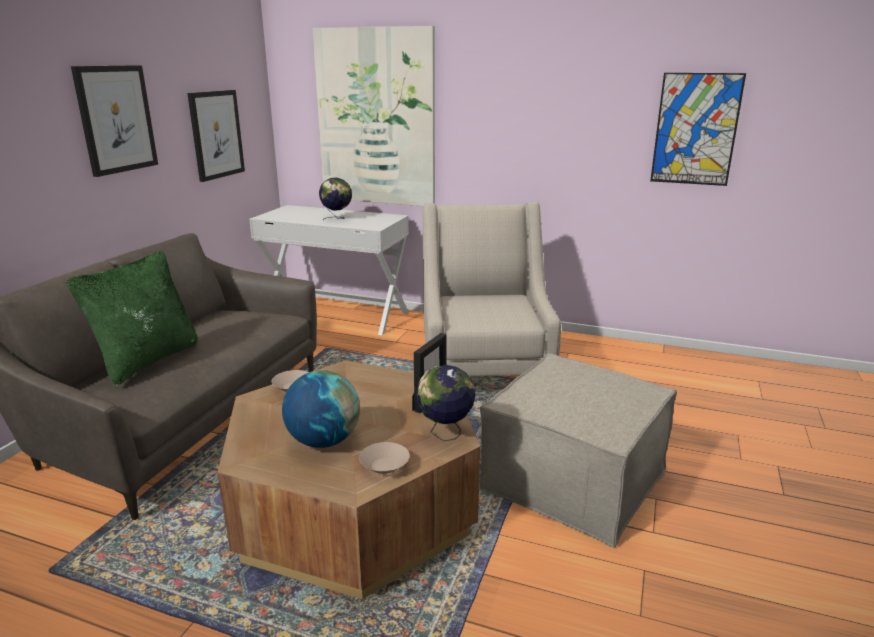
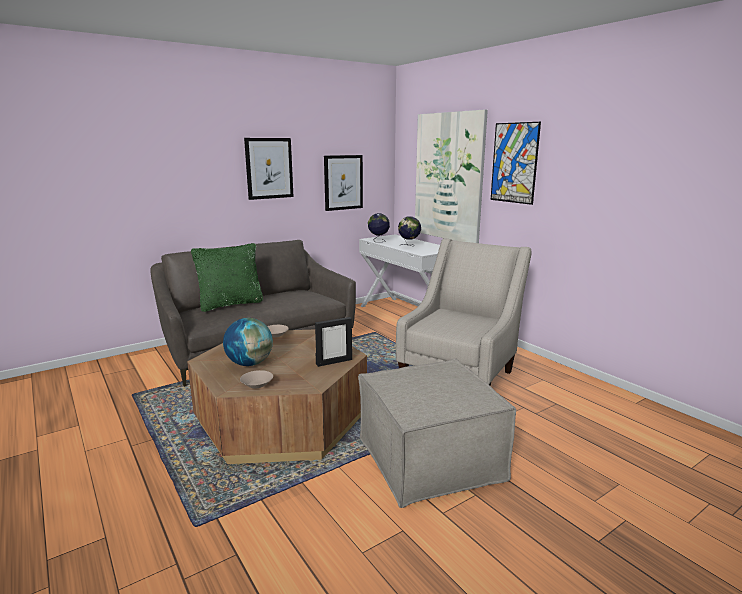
camera: 35 degrees right, 5 degrees down
globe [416,365,475,441] -> globe moved to [368,213,390,242]
picture [650,73,746,186] -> picture moved to [491,122,541,205]

